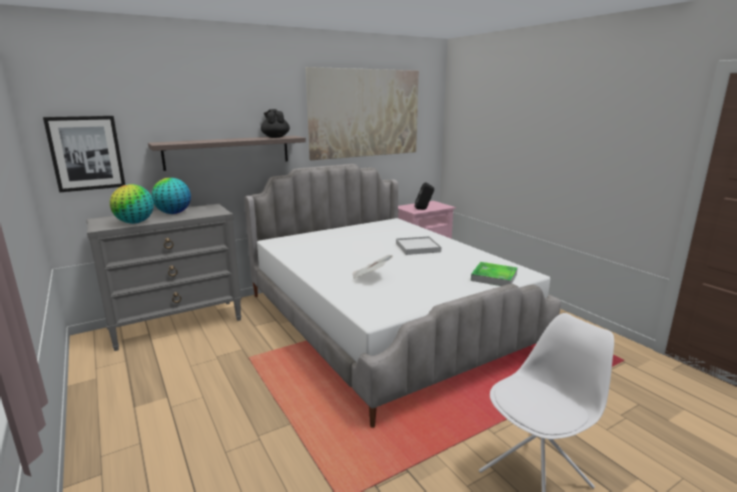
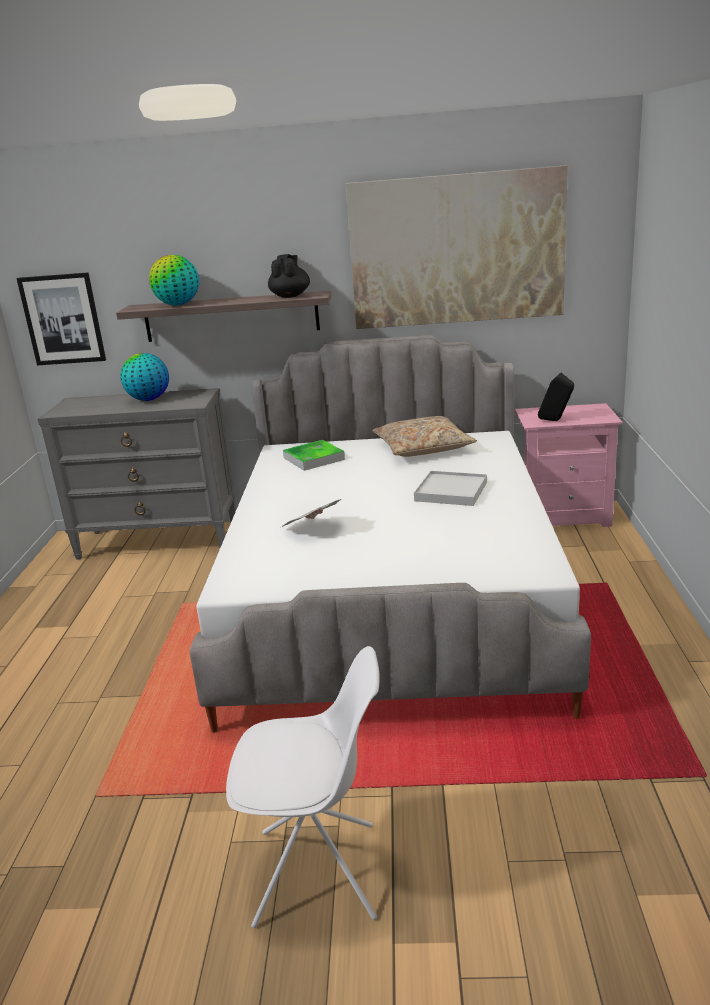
camera: 35 degrees right, 5 degrees up
globe [110,184,154,224] -> globe moved to [149,255,199,305]
tray [471,262,518,286] -> tray moved to [283,440,345,471]
none -> beige pillow [372,416,477,457]

